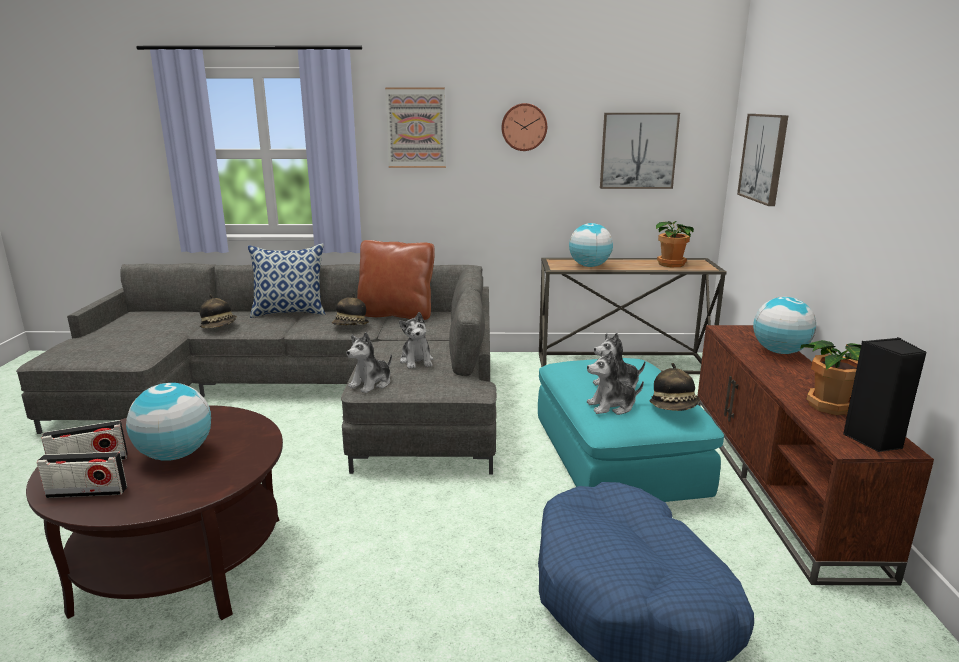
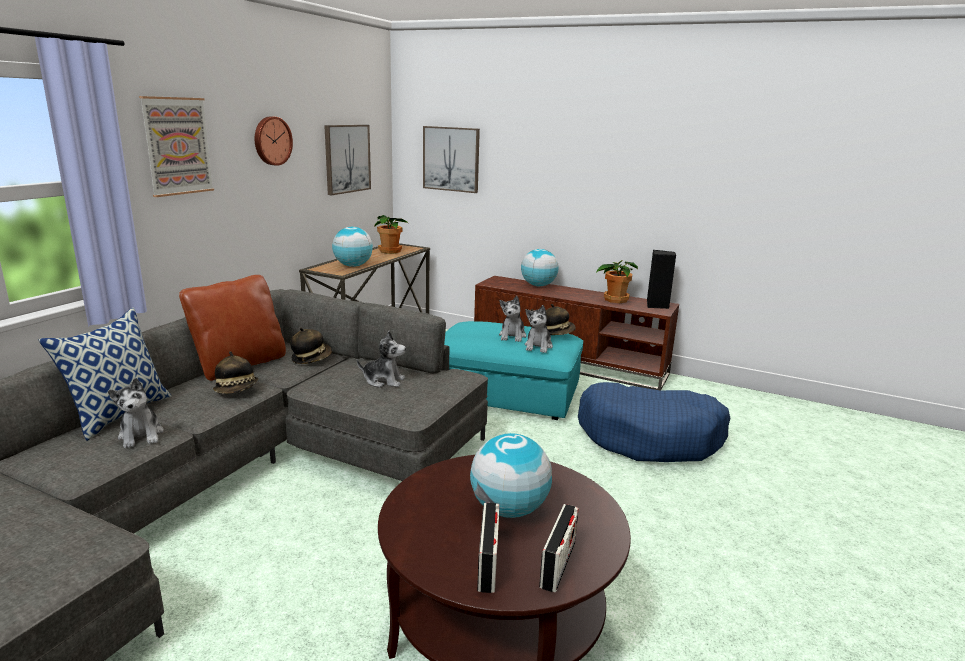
camera: 65 degrees left, 0 degrees up
hat [200,295,237,328] -> hat moved to [290,327,332,364]
plush toy [347,332,392,393] -> plush toy moved to [108,378,164,448]

